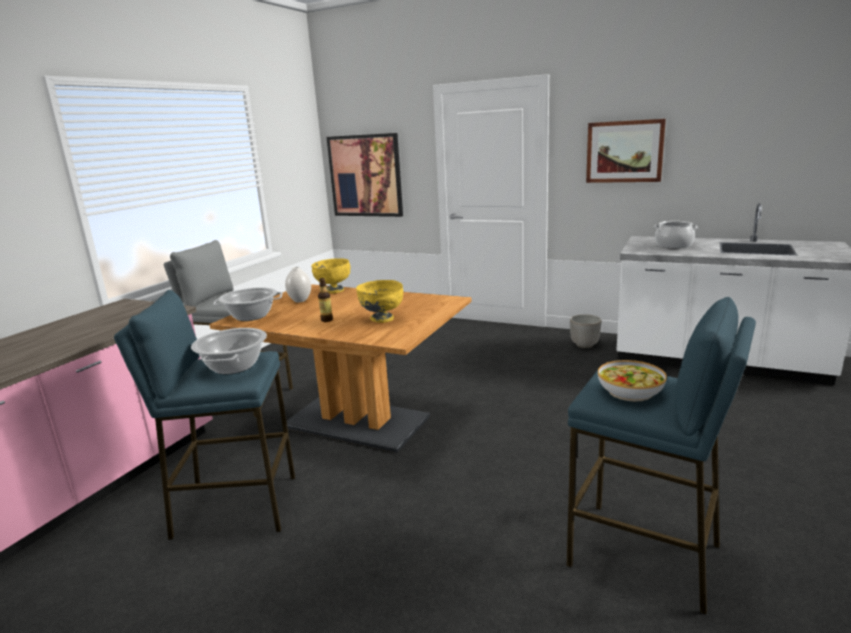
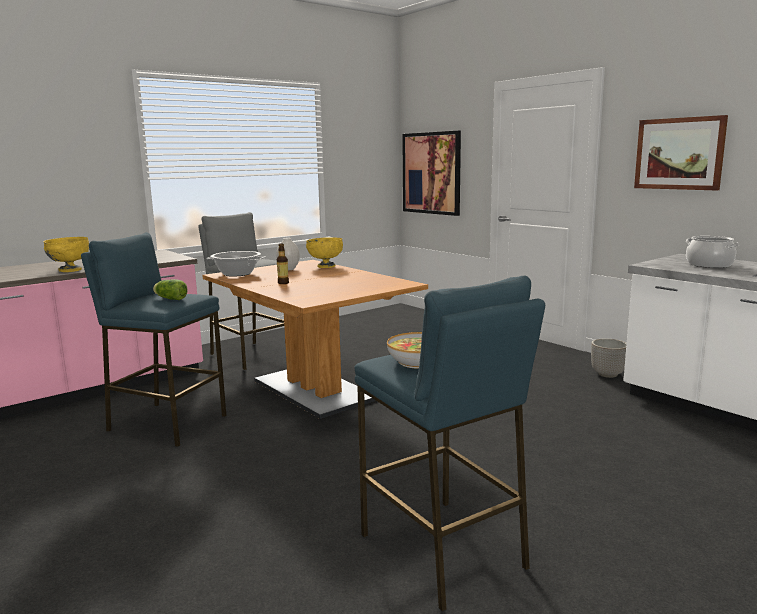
camera: 25 degrees right, 5 degrees down
cooking pot [191,328,267,374] -> lettuce [153,279,188,300]
yellow bowl [356,280,403,323] -> yellow bowl moved to [44,237,89,272]

